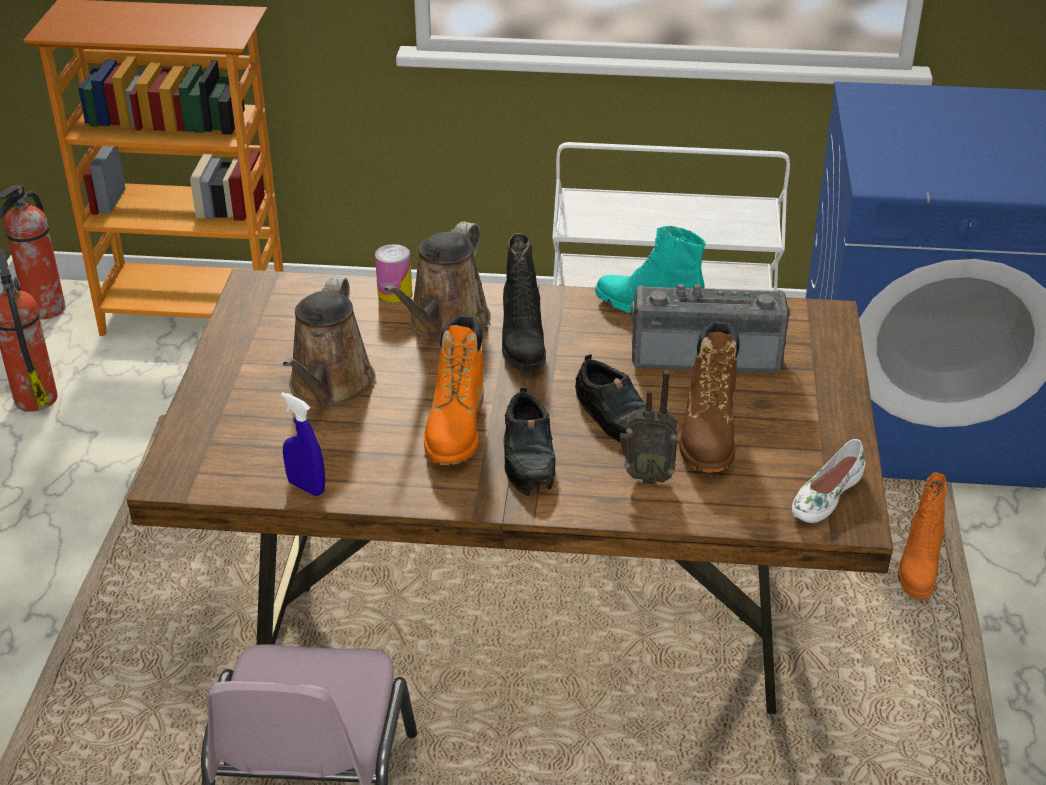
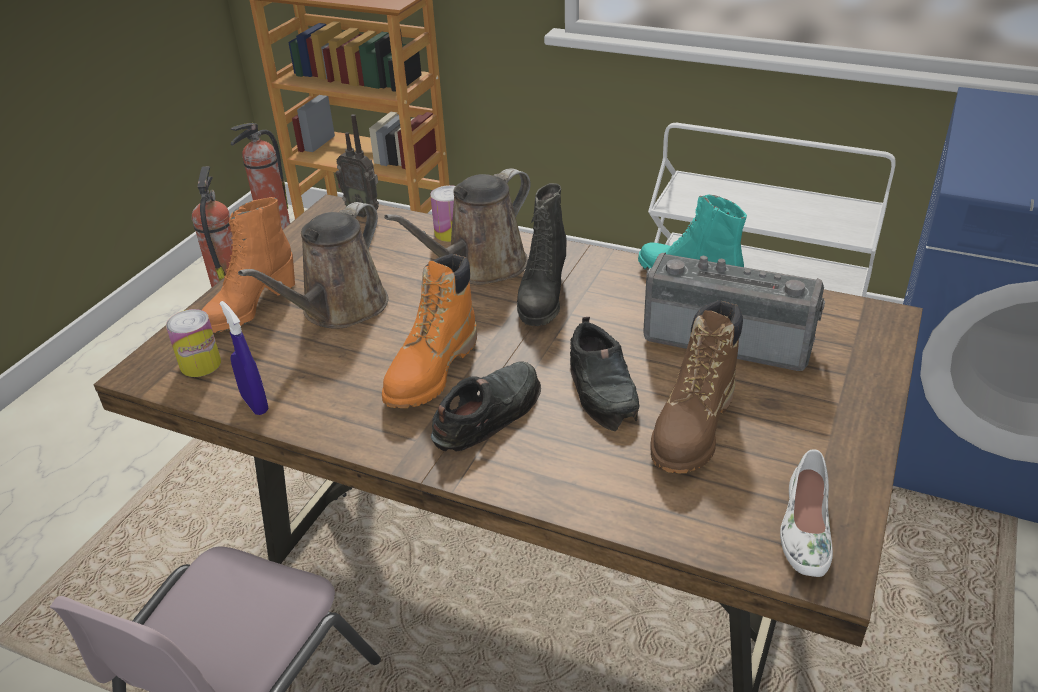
camera: 20 degrees right, 0 degrees up
black shoe [504,387,555,496] -> black shoe turned 150 degrees counterclockwise [431,361,541,451]
radio [619,371,679,485] -> radio moved to [336,114,379,218]
white shoe [792,439,866,523] -> white shoe turned 45 degrees counterclockwise [780,450,833,577]
orange boot [898,472,947,599] -> orange boot moved to [202,197,295,333]
none -> can [166,309,221,377]

